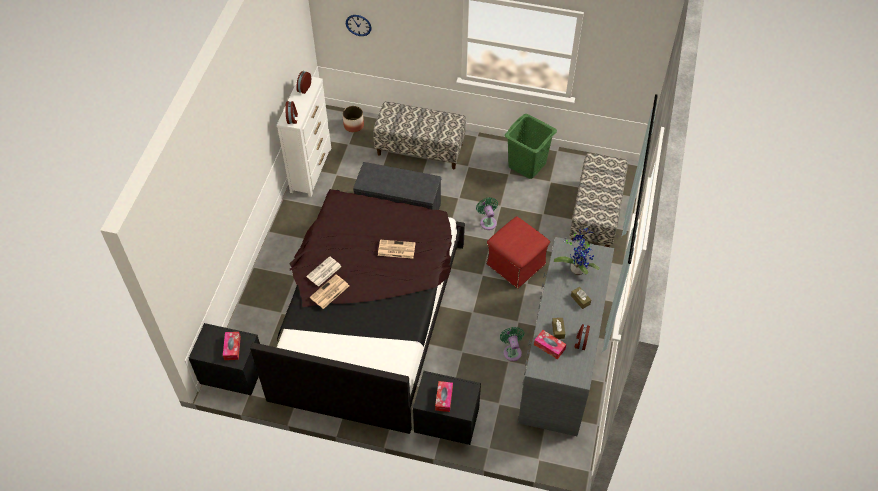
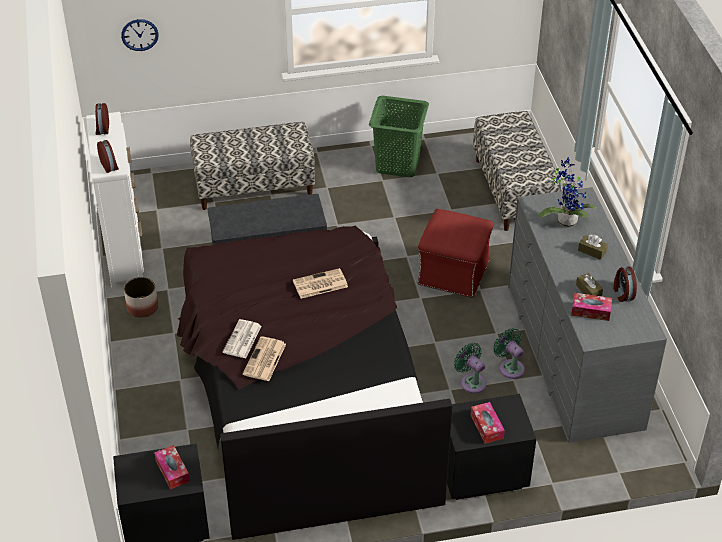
camera: 25 degrees left, 10 degrees down
planter [342,106,364,132] -> planter moved to [124,277,158,318]
green fan [476,197,498,230] -> green fan moved to [454,343,486,393]

